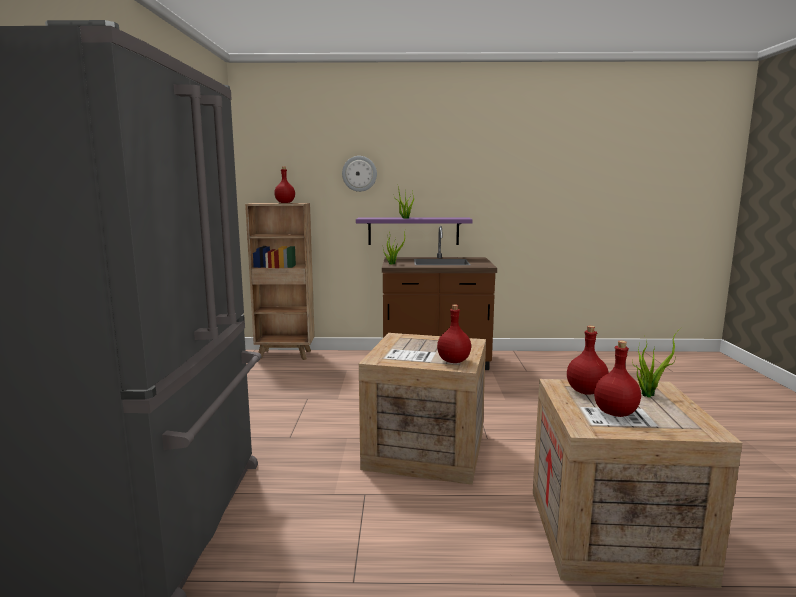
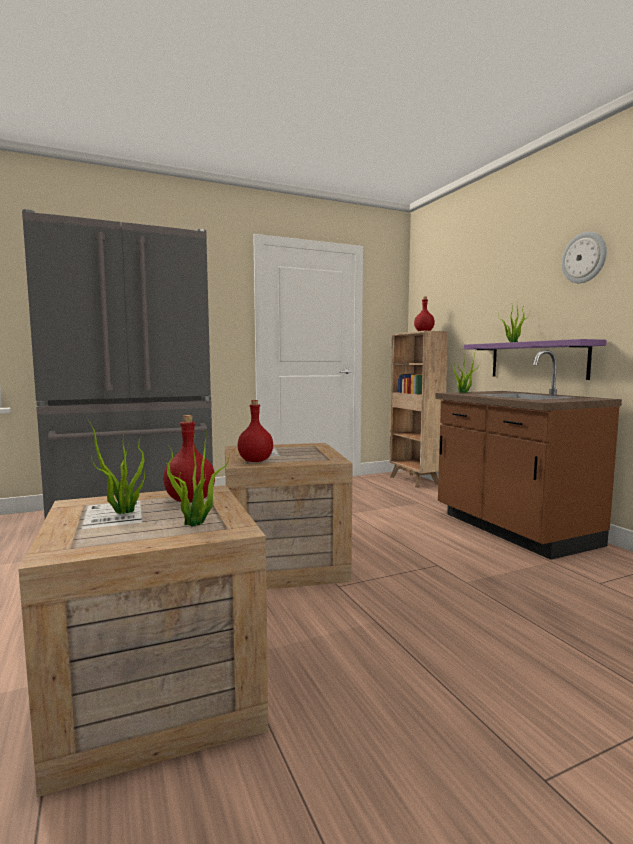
camera: 65 degrees right, 5 degrees down
wall clock [342,156,377,192] -> wall clock moved to [561,232,607,283]
red bottle [594,341,641,417] -> potted plant [88,420,145,514]

